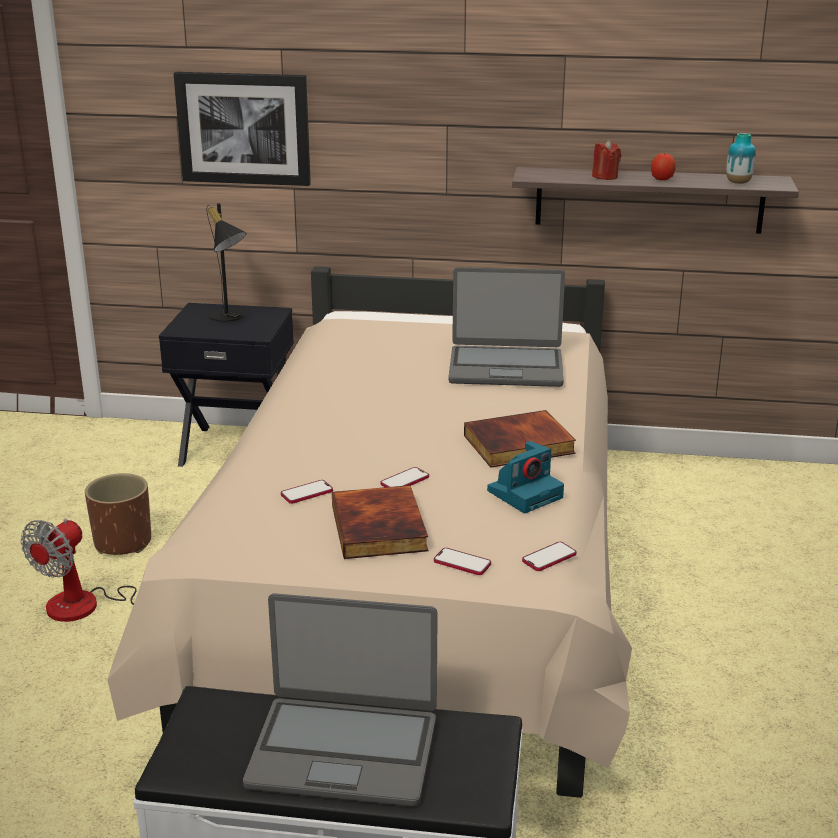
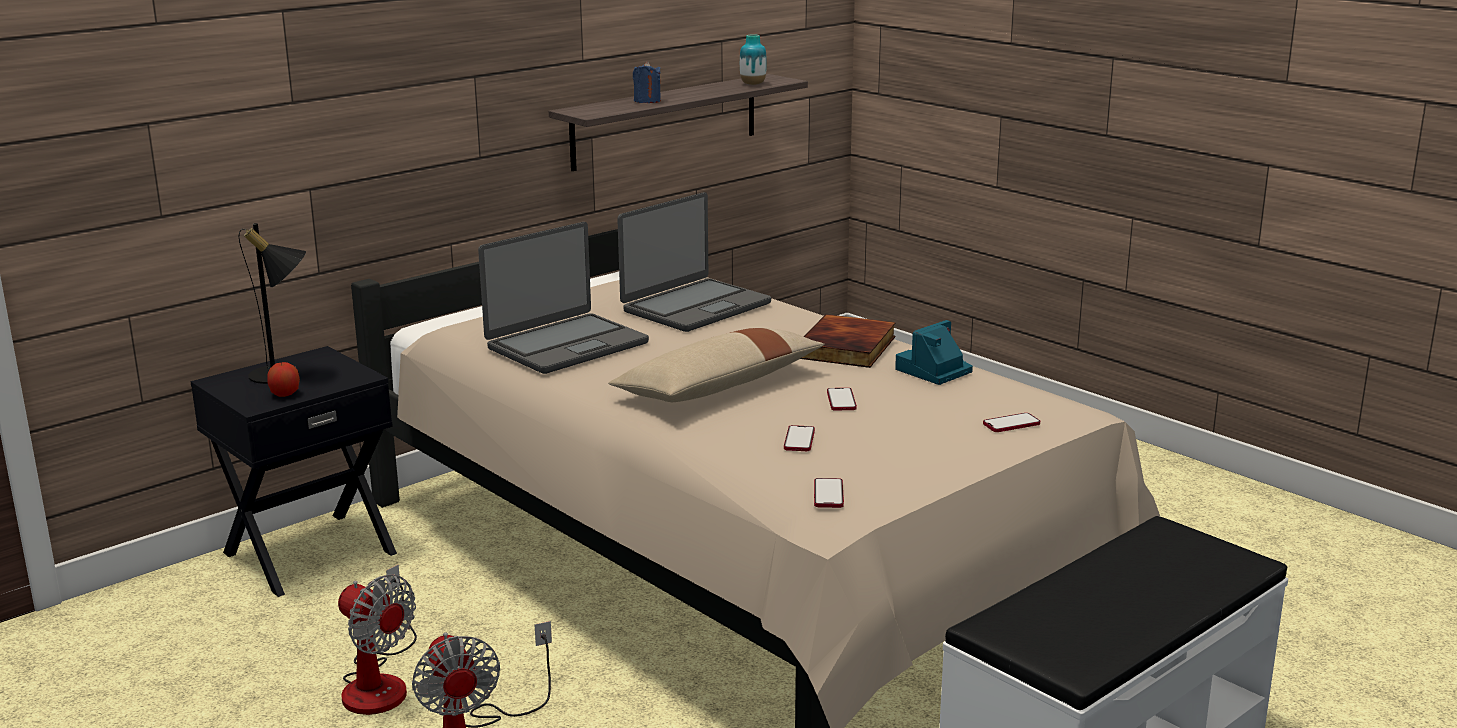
camera: 50 degrees left, 5 degrees down
brown planter [85,473,151,555] -> fan [338,565,417,715]
picture [174,72,311,186] -> none
laptop [243,593,438,807] -> laptop moved to [478,222,649,374]
book [332,485,429,559] -> none
camera [487,441,564,513] -> camera turned 135 degrees counterclockwise [895,320,973,385]
phone [522,542,576,571] -> phone moved to [814,478,844,508]
red candle [592,140,621,180] -> blue candle [633,61,661,103]
apple [651,152,676,180] -> apple moved to [267,362,300,397]
none -> beige pillow [609,328,825,402]

